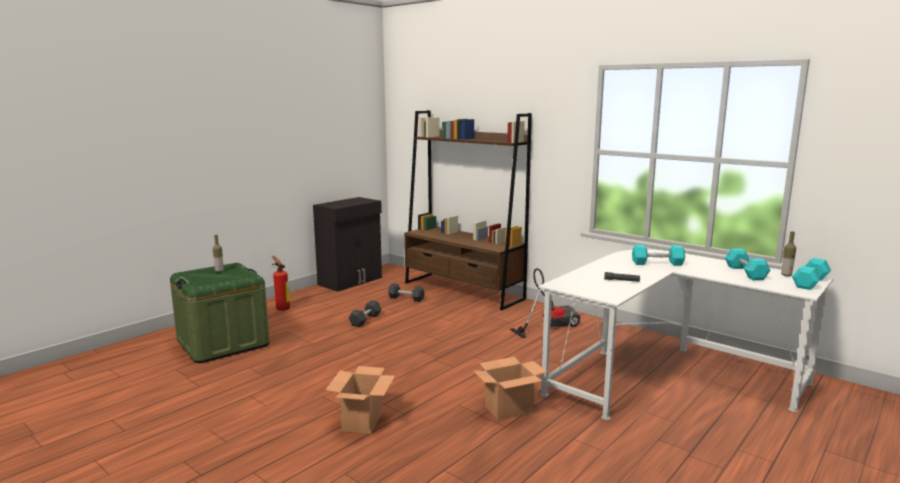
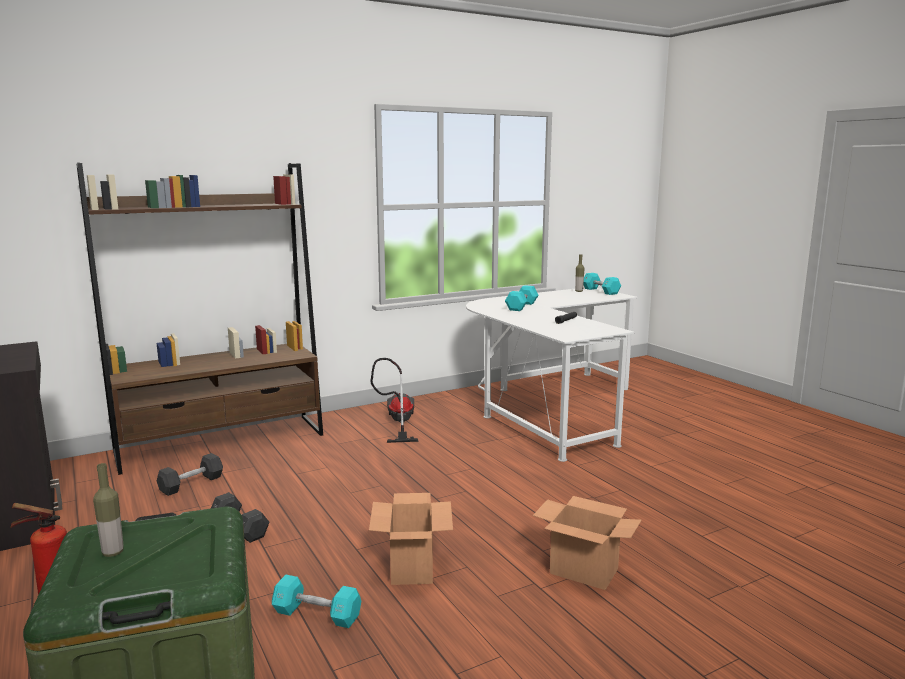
camera: 70 degrees left, 0 degrees up
cardboard box [474,357,547,420] -> cardboard box moved to [369,493,453,585]
turquoise dumbbell [725,249,771,280] -> turquoise dumbbell moved to [272,575,361,628]

